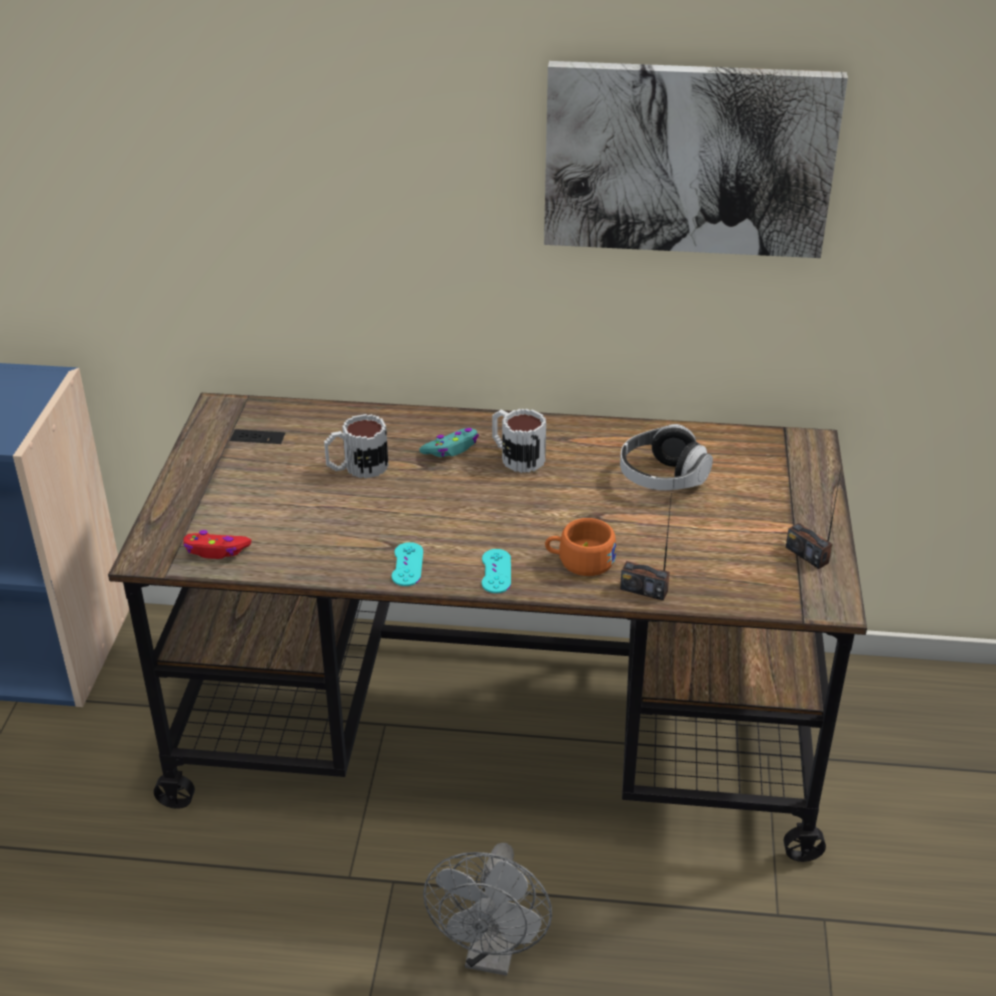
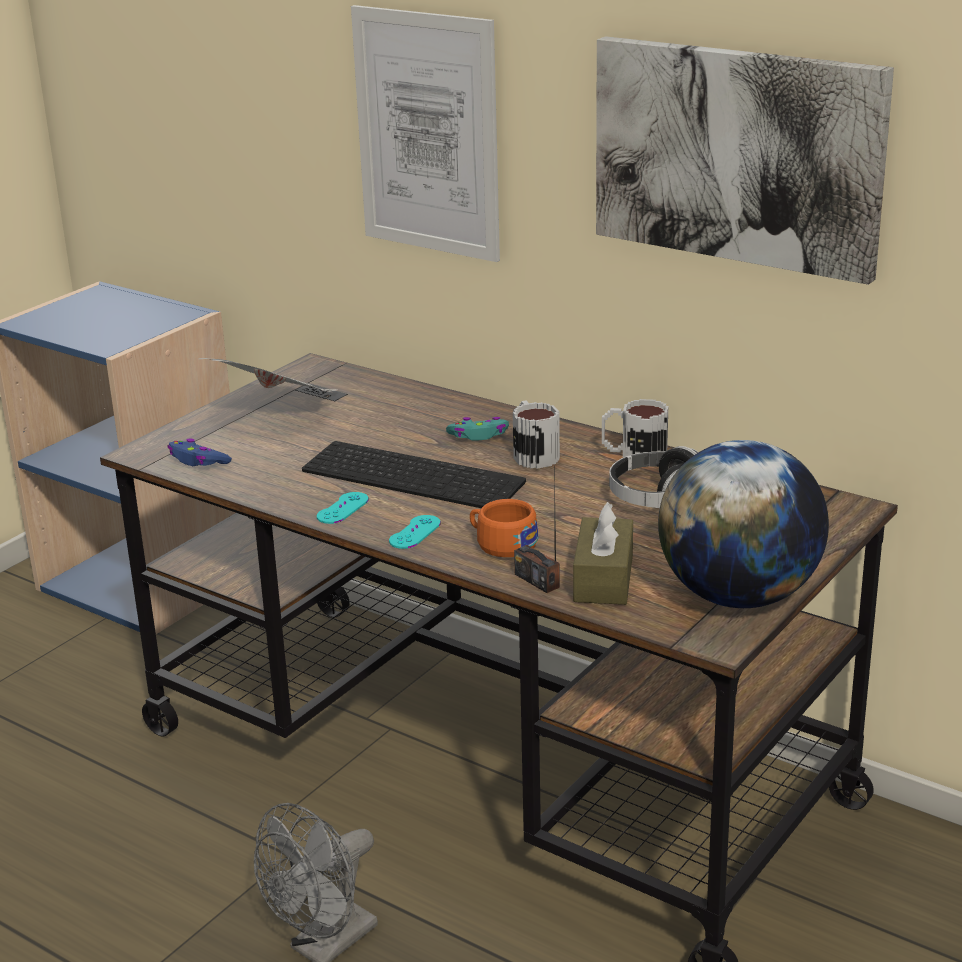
camera: 30 degrees right, 10 degrees down
red game controller [183,530,251,559] -> blue game controller [167,439,232,466]
mug [324,414,388,478] -> mug moved to [602,399,668,457]
radio [786,465,842,569] -> globe [658,440,829,608]
none -> newspaper [199,358,337,392]
none -> keyboard [302,441,526,508]
none -> picture [351,5,500,262]
none -> brown tissue box [573,502,633,605]

